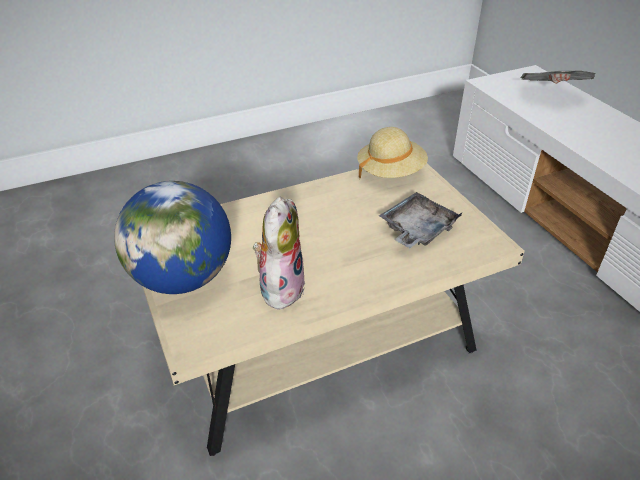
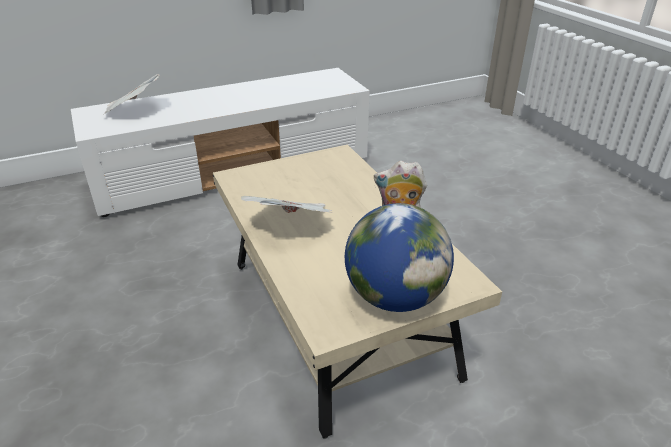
camera: 90 degrees left, 5 degrees down
beige hat [357,127,428,178] -> none
grey tray [379,192,463,248] -> none
none -> newspaper [241,196,332,213]

